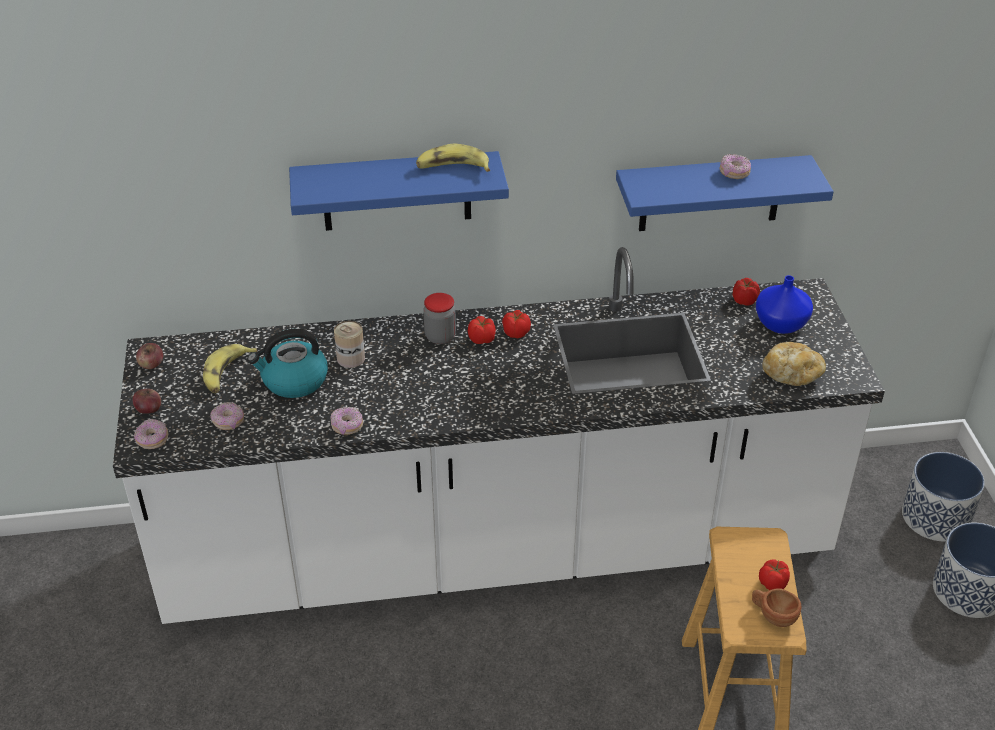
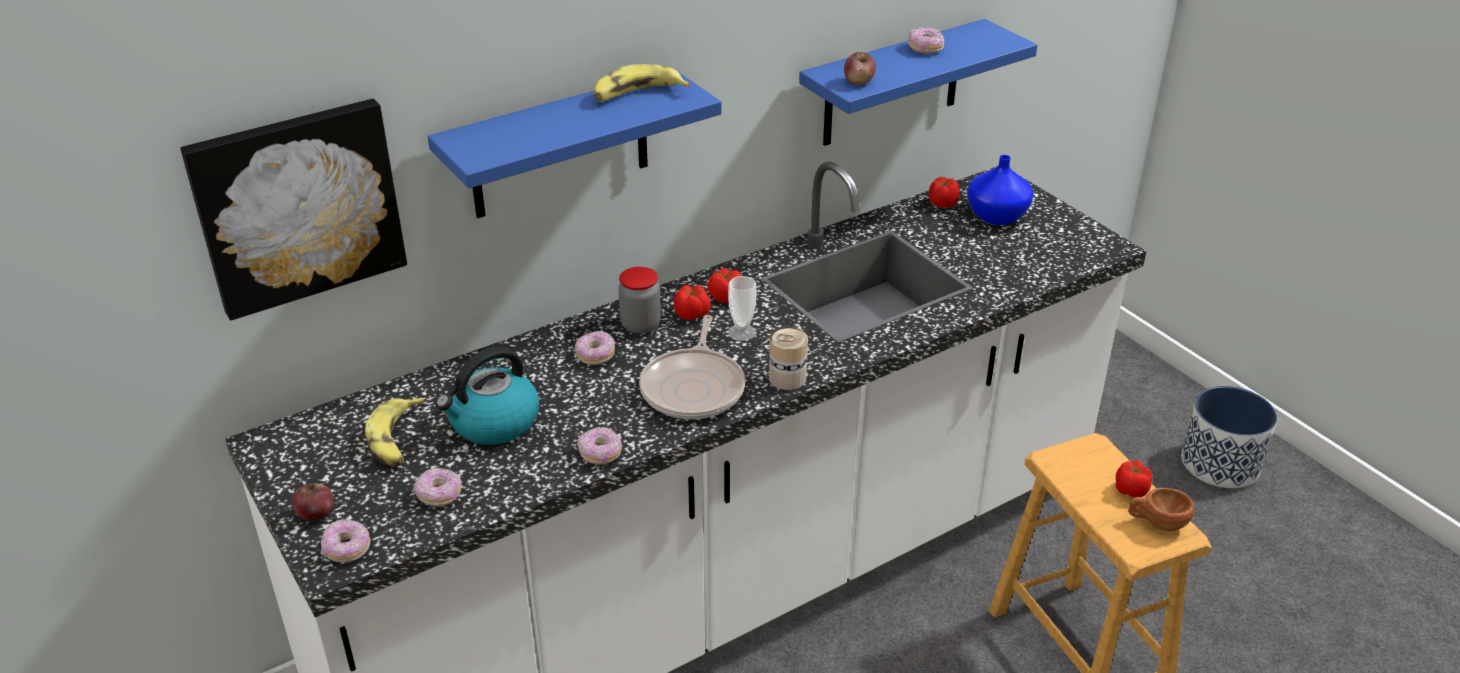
camera: 25 degrees left, 5 degrees down
apple [136,343,163,369] -> apple moved to [844,52,876,85]
can [334,321,365,368] -> can moved to [769,327,808,390]
bread [762,342,826,386] -> none
planter [902,452,985,542] -> none
none -> picture [181,99,407,320]
none -> donut [575,331,615,365]
none -> frying pan [639,315,745,419]
none -> cup [728,276,757,341]

